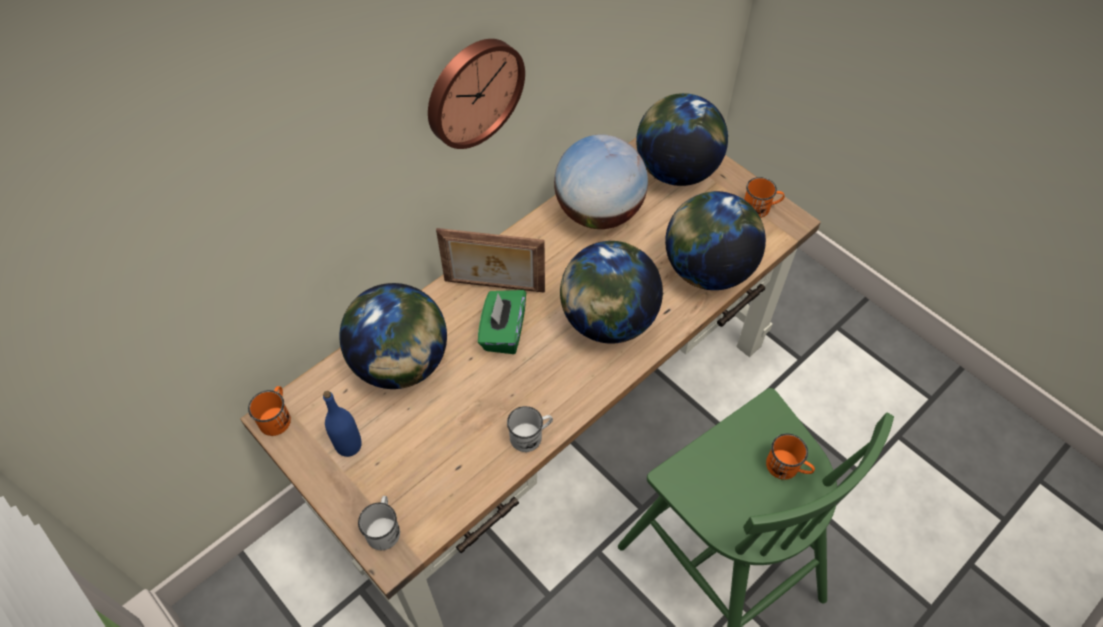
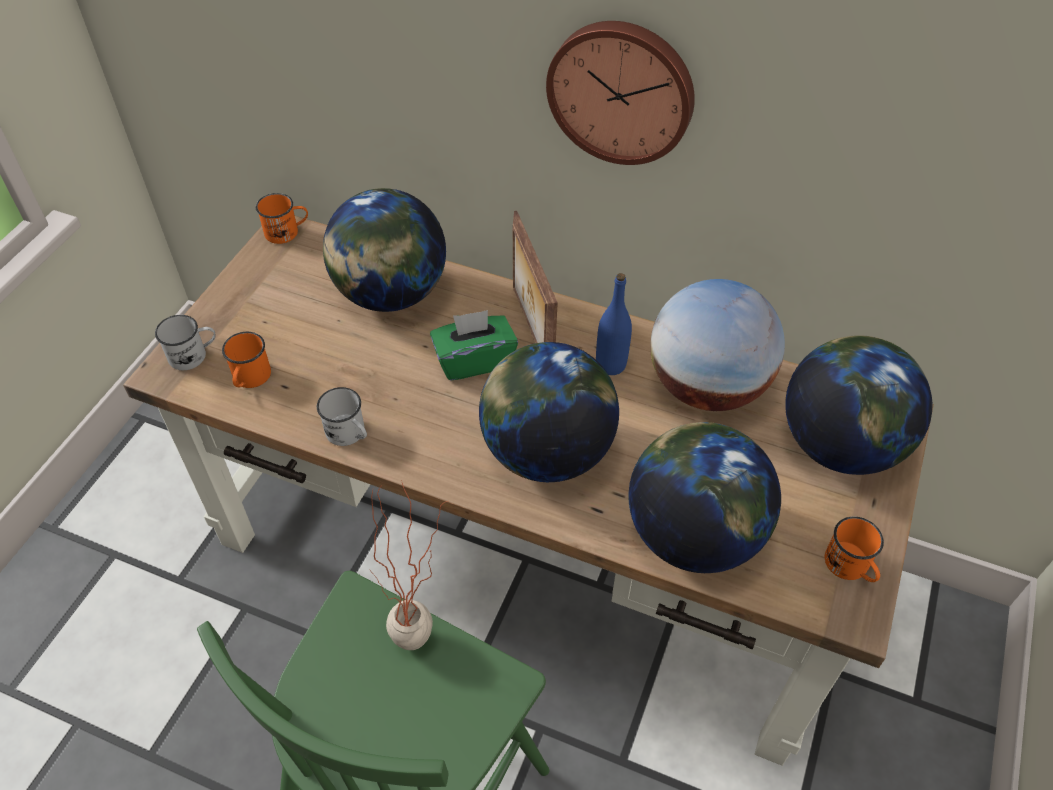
camera: 65 degrees right, 5 degrees down
blue bottle [323,391,362,457] -> blue bottle moved to [596,273,632,375]
orange mug [766,434,815,480] -> orange mug moved to [222,332,271,388]
none -> potted plant [370,480,447,650]

